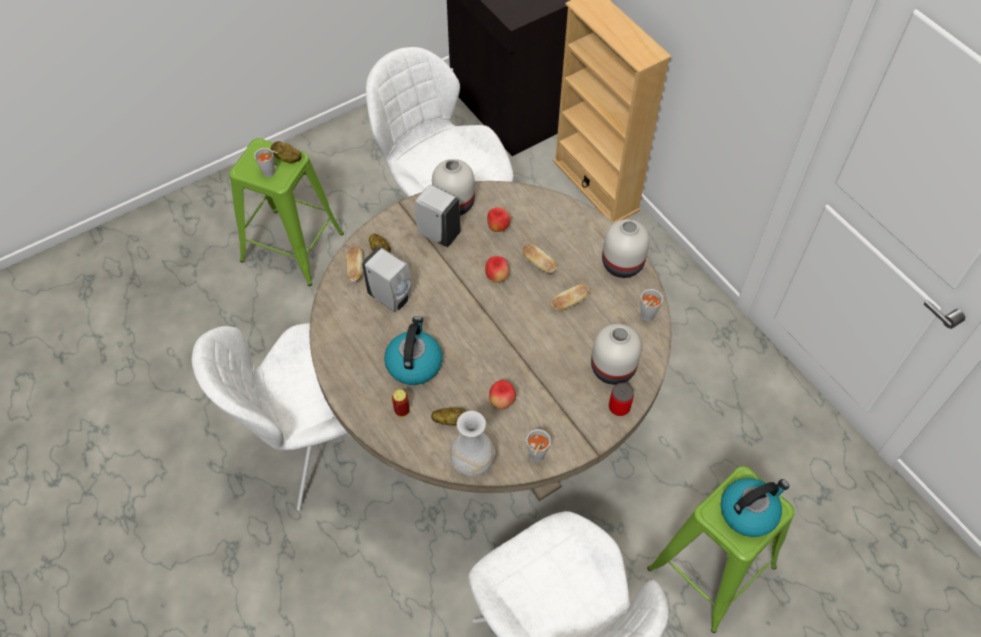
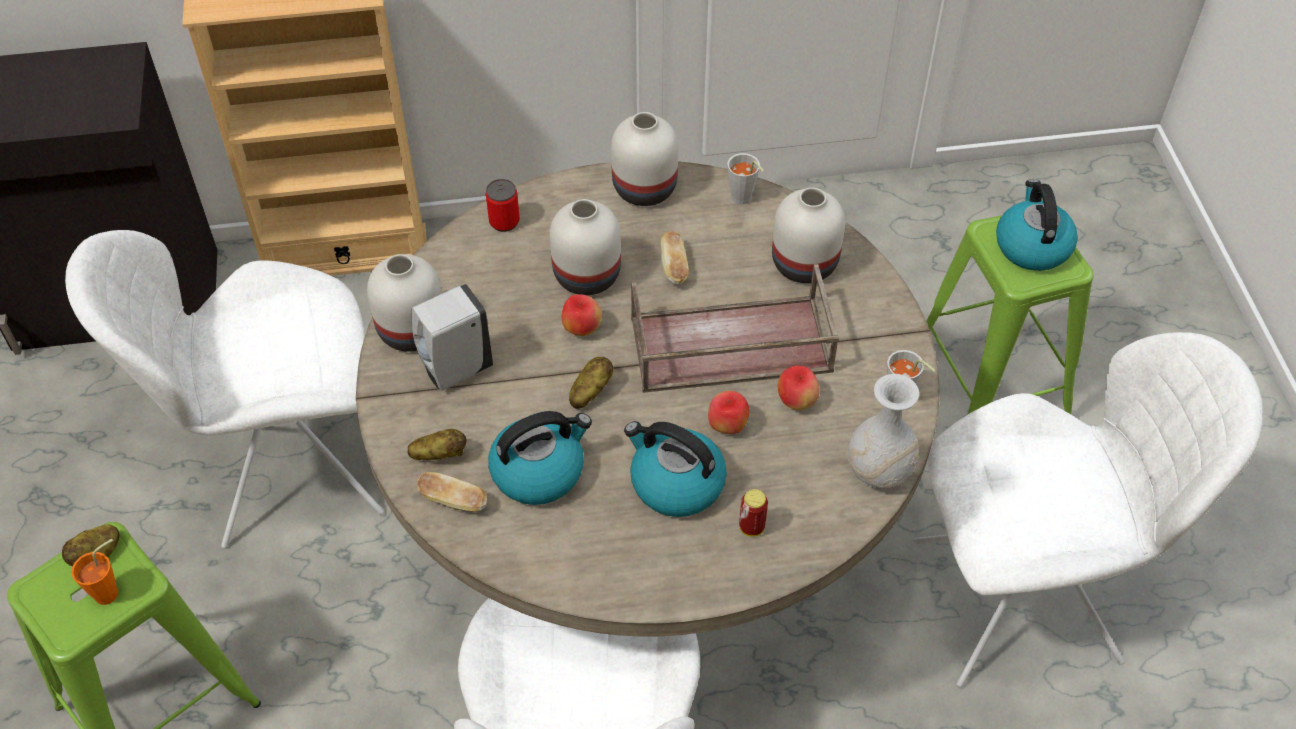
camera: 65 degrees left, 5 degrees down
grey cup [254,148,278,177] -> orange cup [71,539,118,605]
white soap dispenser [362,246,412,312] -> kettle [488,411,592,505]
potato [431,408,466,426] -> potato moved to [569,357,613,409]
apple [487,207,511,232] -> apple moved to [708,391,750,434]
bread [523,243,557,273] -> white vase [550,199,621,295]
can [609,383,634,416] -> can moved to [486,179,520,232]
none -> brown tray [631,264,839,393]

